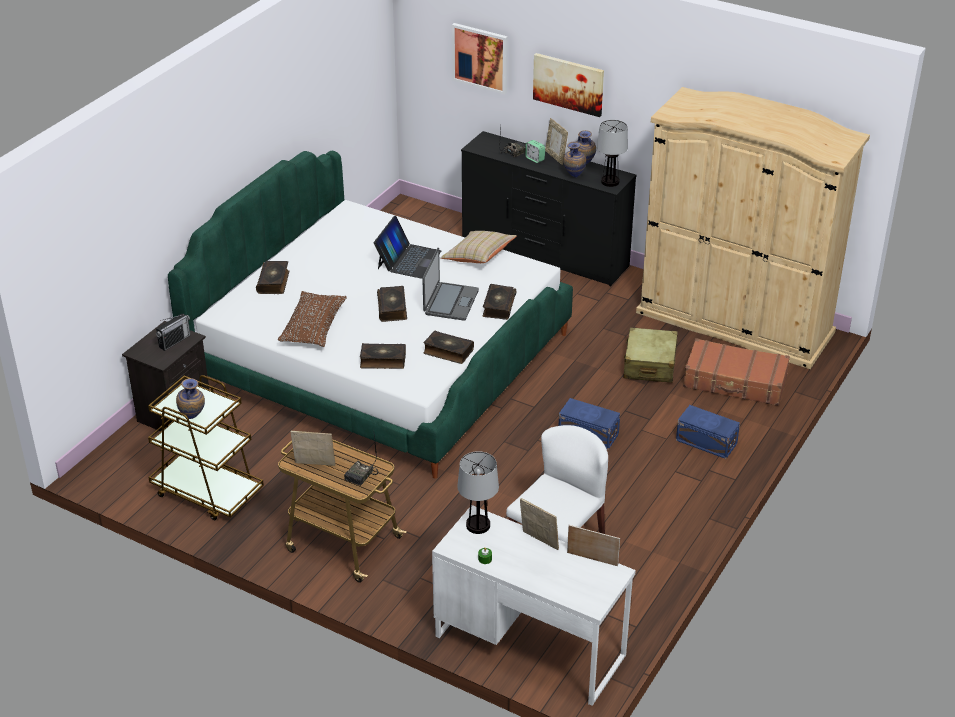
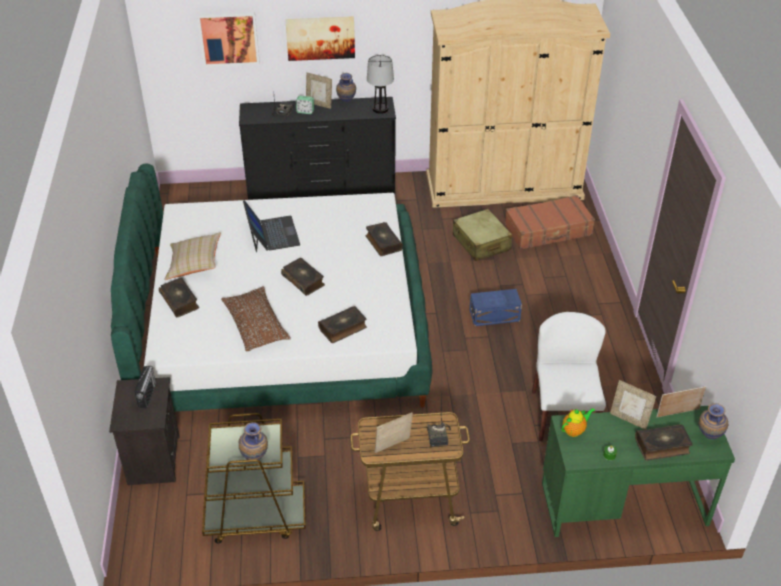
camera: 35 degrees left, 5 degrees up
laptop [422,248,479,321] -> none
book [424,331,474,364] -> book moved to [635,424,693,461]
white desk [432,505,636,706] -> green desk [542,406,735,537]
beige pillow [440,231,517,263] -> beige pillow moved to [164,232,221,280]
table lamp [457,451,499,534] -> teapot [561,408,595,437]
picture frame [520,498,559,550] -> picture frame turned 150 degrees counterclockwise [610,380,656,430]
vase [563,142,586,178] -> vase moved to [698,403,728,439]
blue storage box [676,405,740,459] -> none

